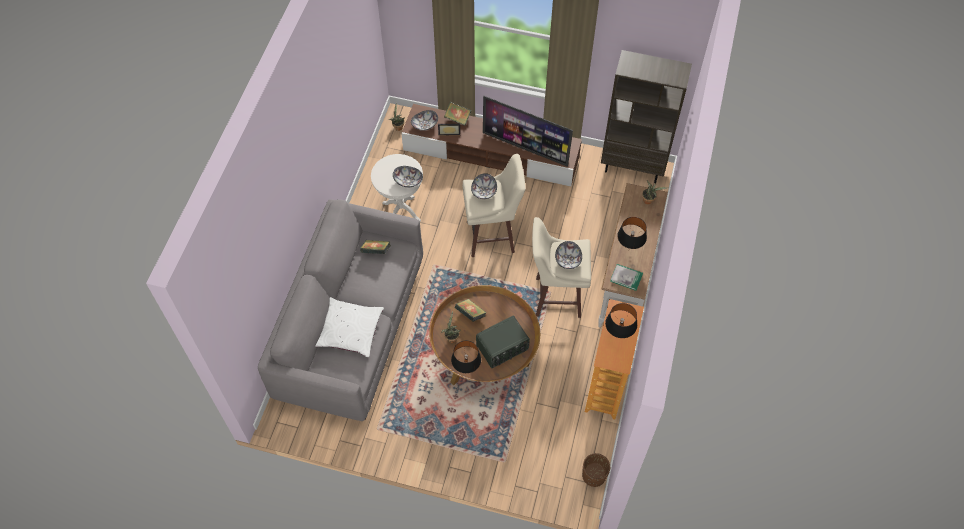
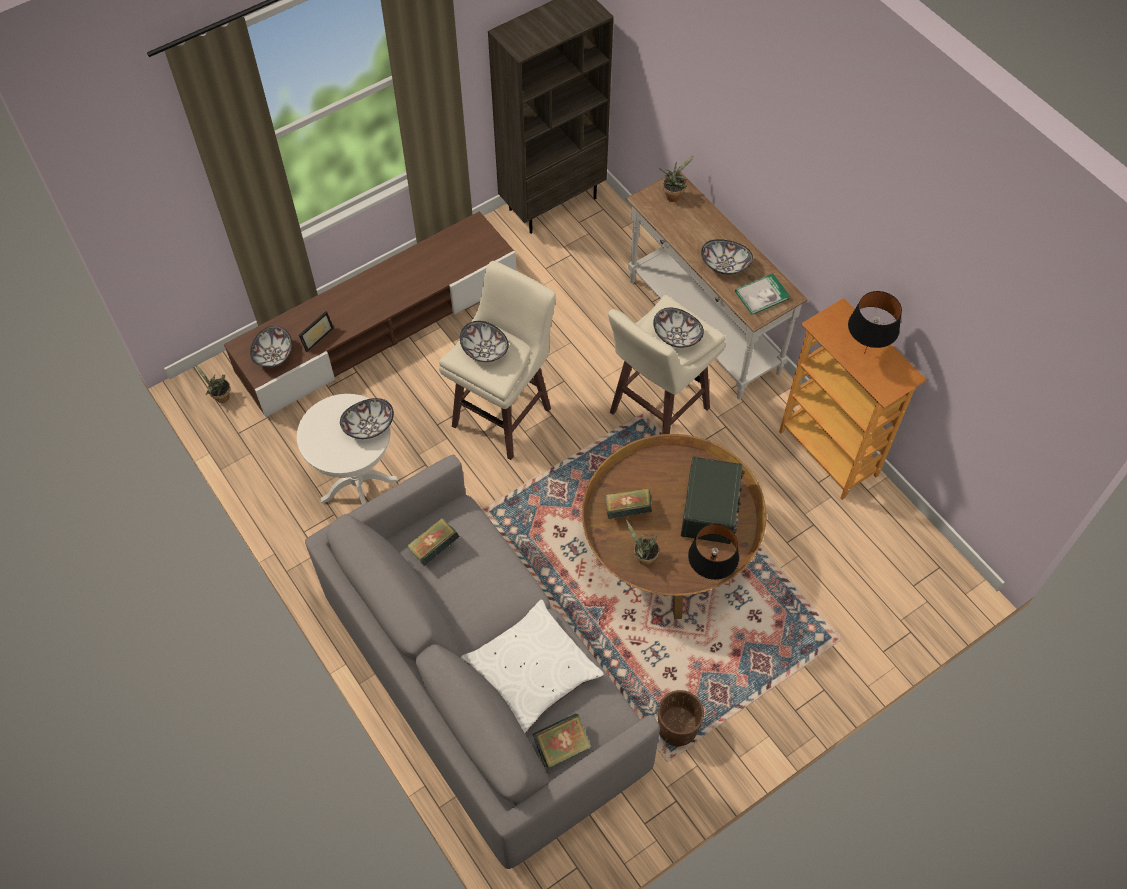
camera: 50 degrees left, 0 degrees up
book [444,102,471,126] -> book moved to [532,714,591,768]
television [483,96,573,167] -> none
brown planter [582,453,610,487] -> brown planter moved to [658,690,704,747]
black table lamp [617,217,647,249] -> bowl [701,239,753,275]

